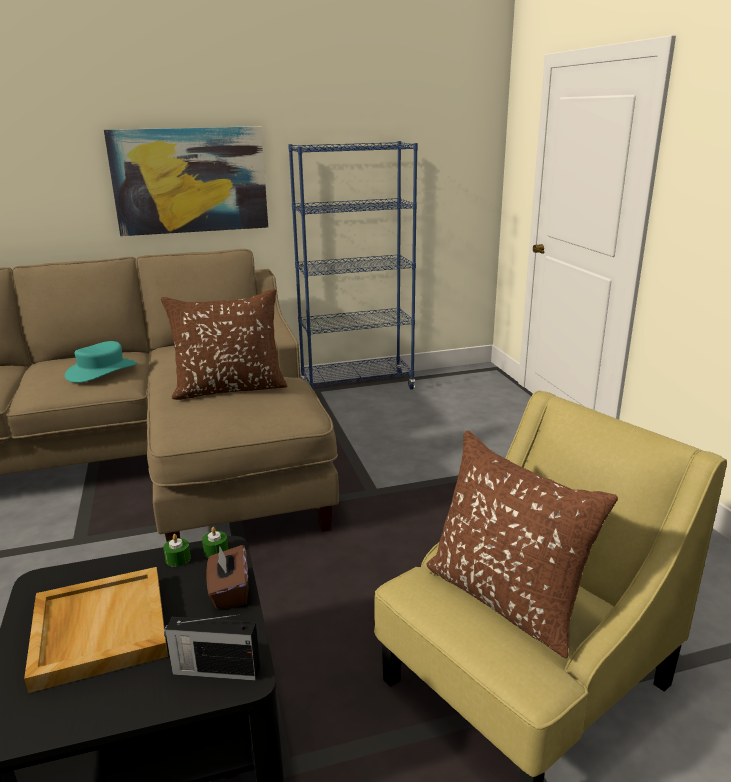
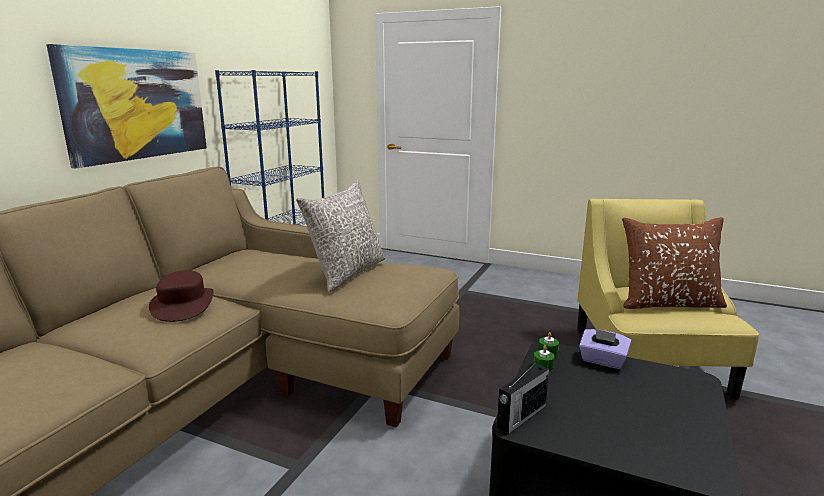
camera: 50 degrees left, 5 degrees down
beige tray [24,567,168,693] -> none
turquoise hat [65,341,137,383] -> brown hat [149,270,214,322]
brown pillow [161,289,287,400] -> grey pillow [296,180,385,292]
radio [164,614,260,681] -> radio moved to [497,359,549,434]
brown tissue box [206,545,248,609] -> purple tissue box [579,329,631,369]

